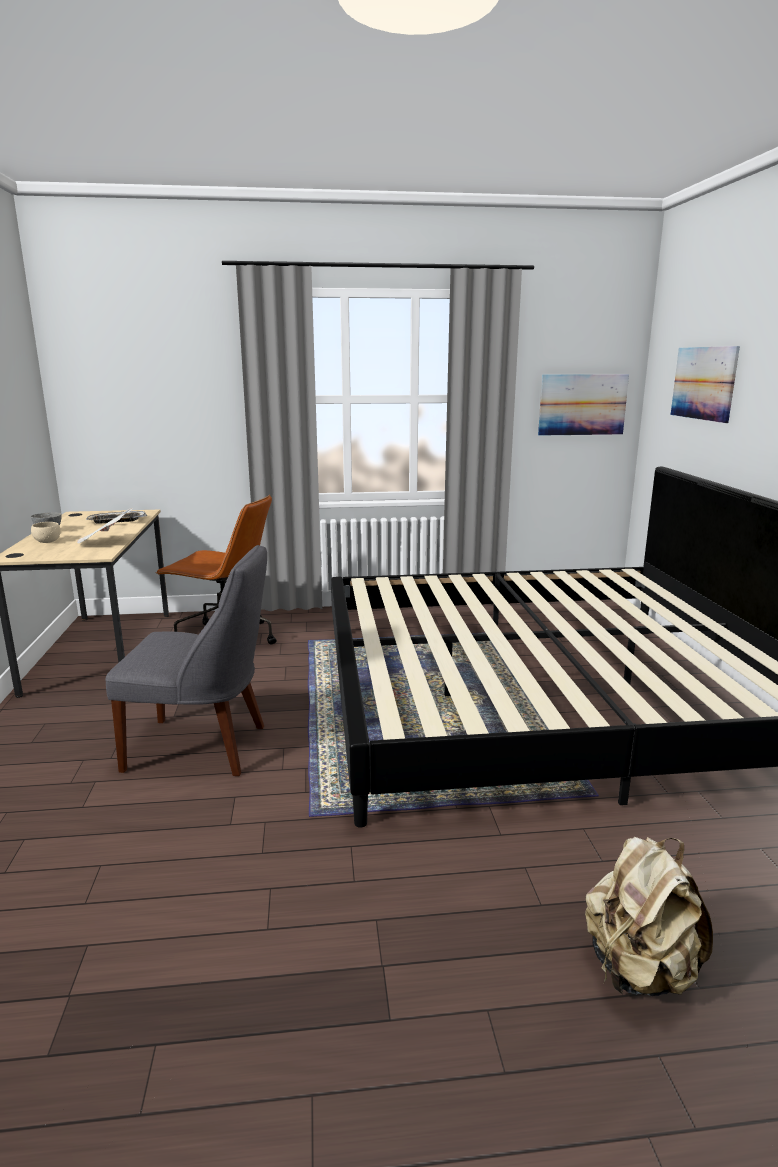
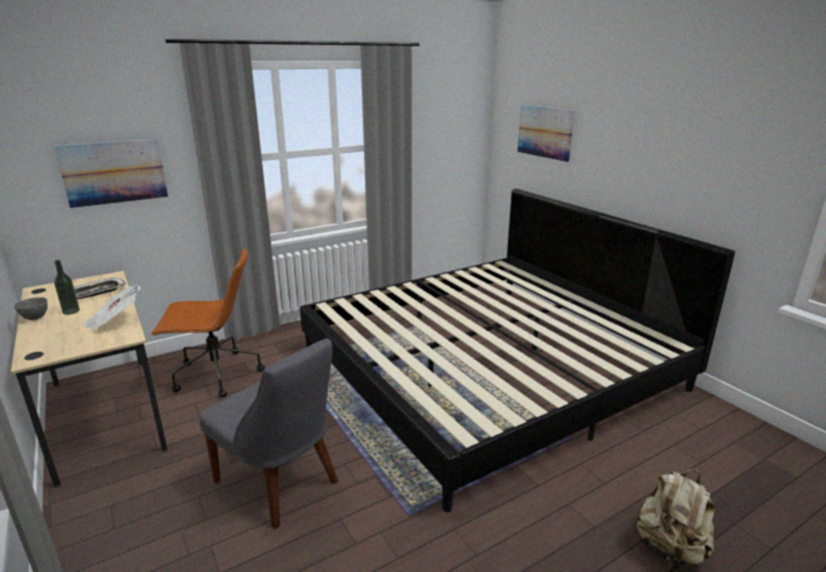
camera: 25 degrees left, 5 degrees up
beige bowl [31,522,61,543] -> none
grey chair [105,545,267,776] -> grey chair turned 60 degrees clockwise [199,338,338,529]
picture [538,374,629,436] -> picture moved to [54,139,168,208]
none -> bottle [54,260,80,315]

